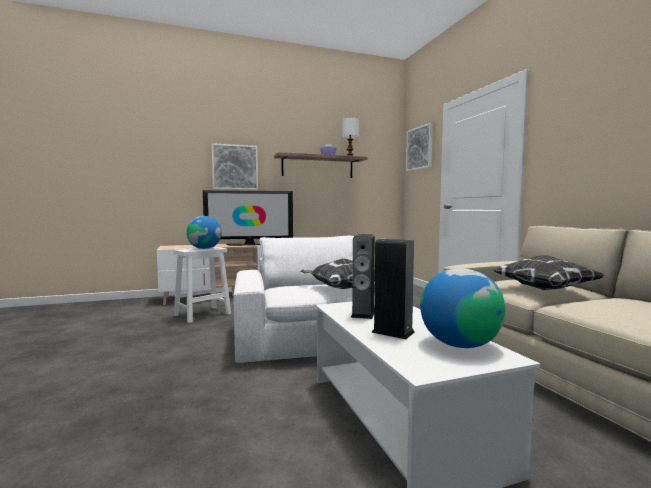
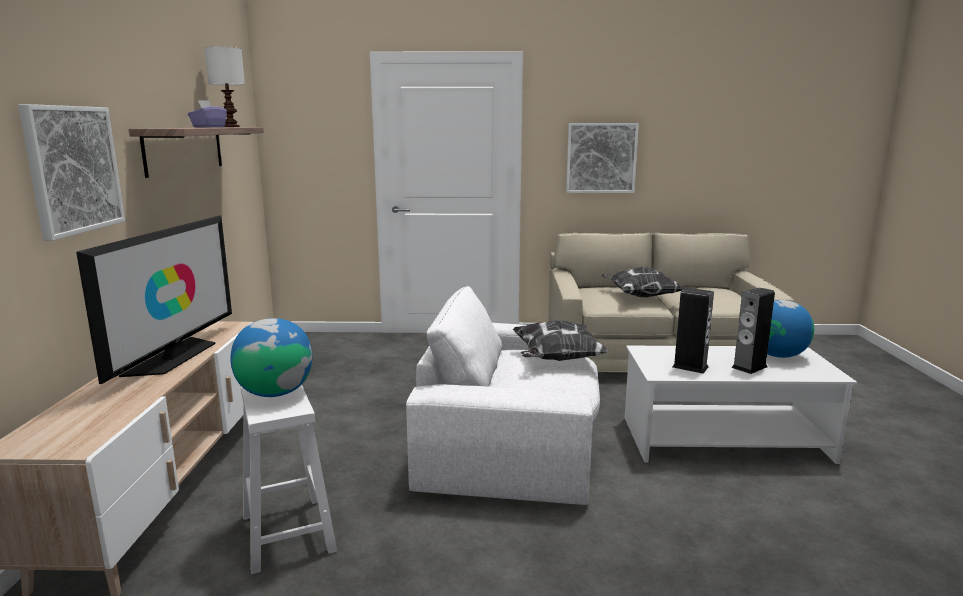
camera: 70 degrees left, 10 degrees up
picture [406,123,433,171] -> picture moved to [566,123,639,193]

